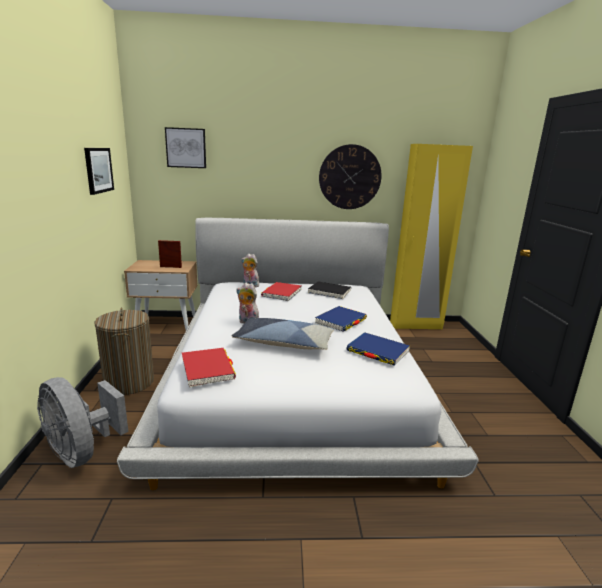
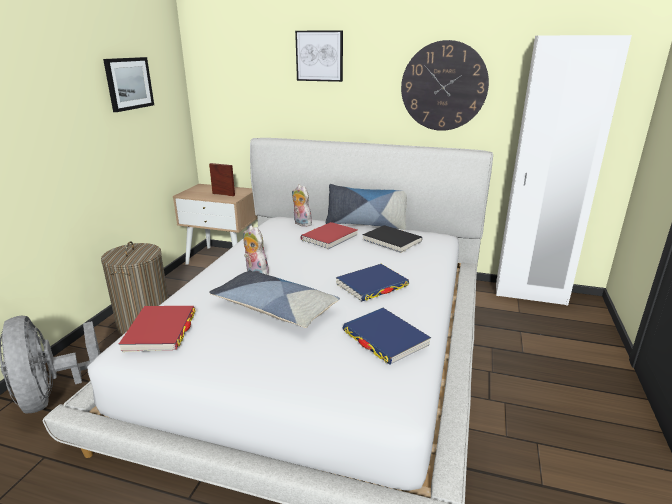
camera: 20 degrees right, 5 degrees up
picture [165,127,206,168] -> picture moved to [295,30,343,82]
yellow wardrobe [390,144,473,330] -> white wardrobe [496,35,632,306]
none -> pillow [325,184,407,230]

